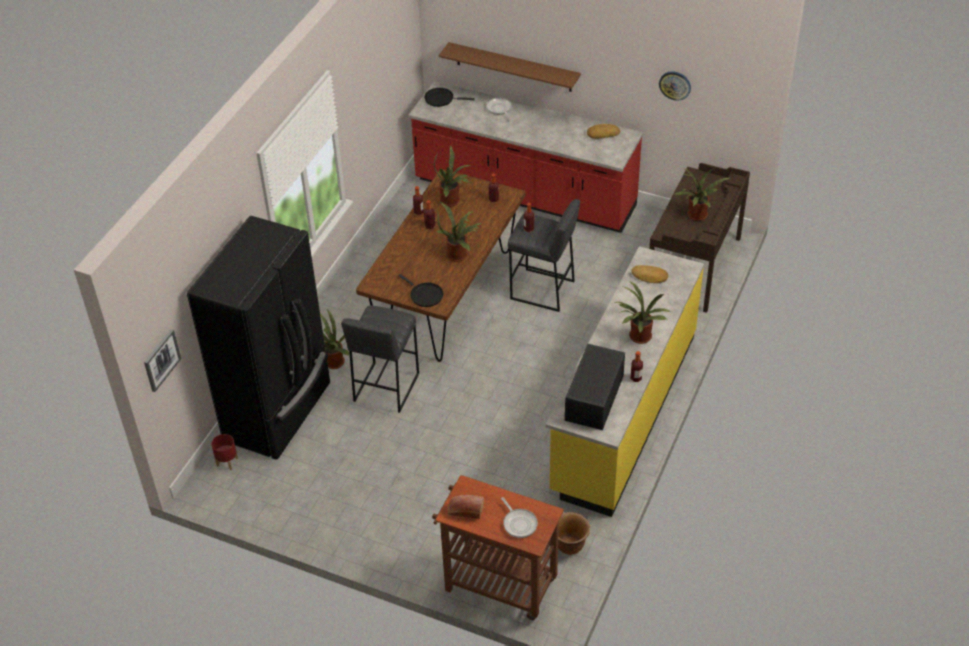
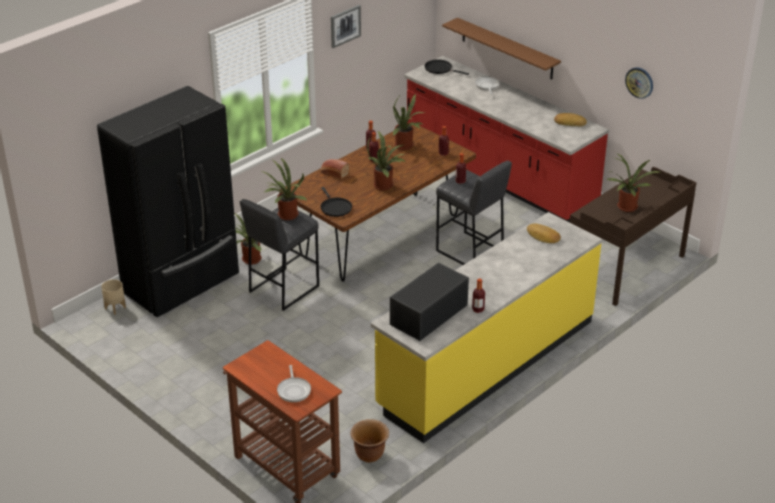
camera: 20 degrees right, 10 degrees down
picture [144,329,181,392] -> picture moved to [331,5,361,48]
red planter [211,434,238,470] -> beige planter [101,279,126,315]
bread [448,495,484,519] -> bread moved to [320,159,349,179]
potted plant [614,281,671,344] -> potted plant moved to [260,158,307,220]

